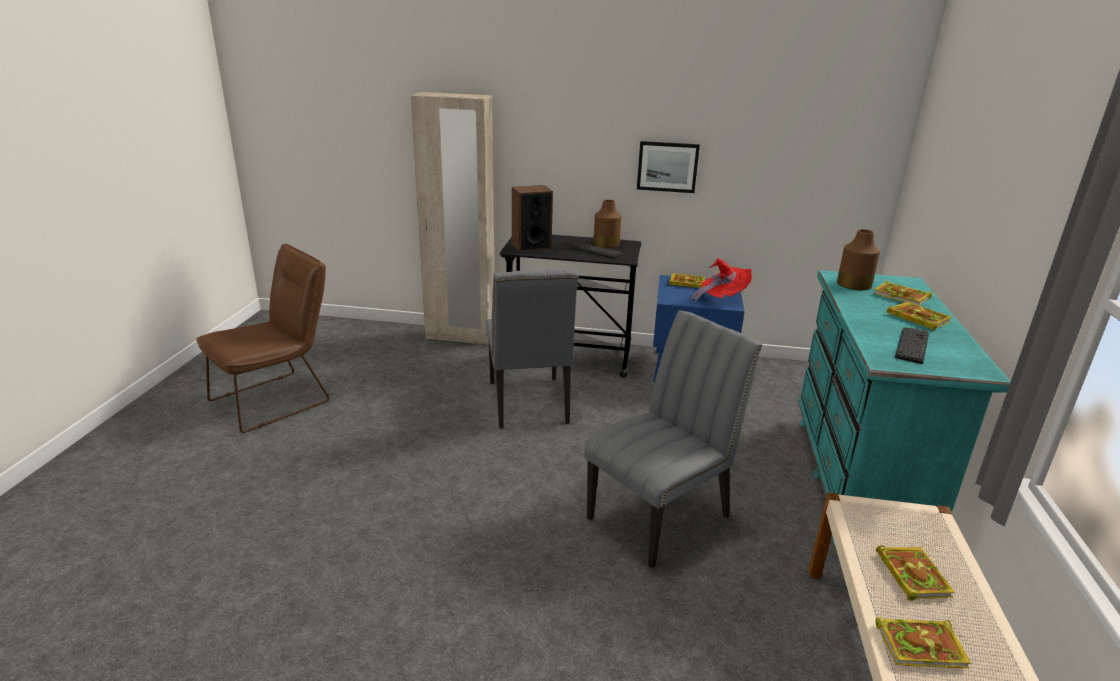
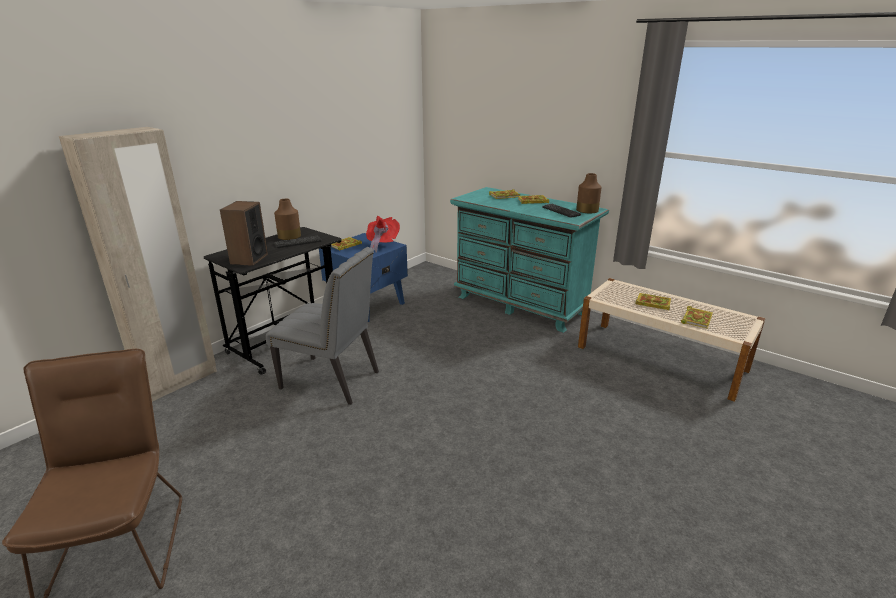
camera: 60 degrees left, 0 degrees up
grey chair [584,310,763,568] -> none
picture [637,141,700,193] -> none
brown vase [837,229,880,290] -> brown vase moved to [576,173,602,213]

